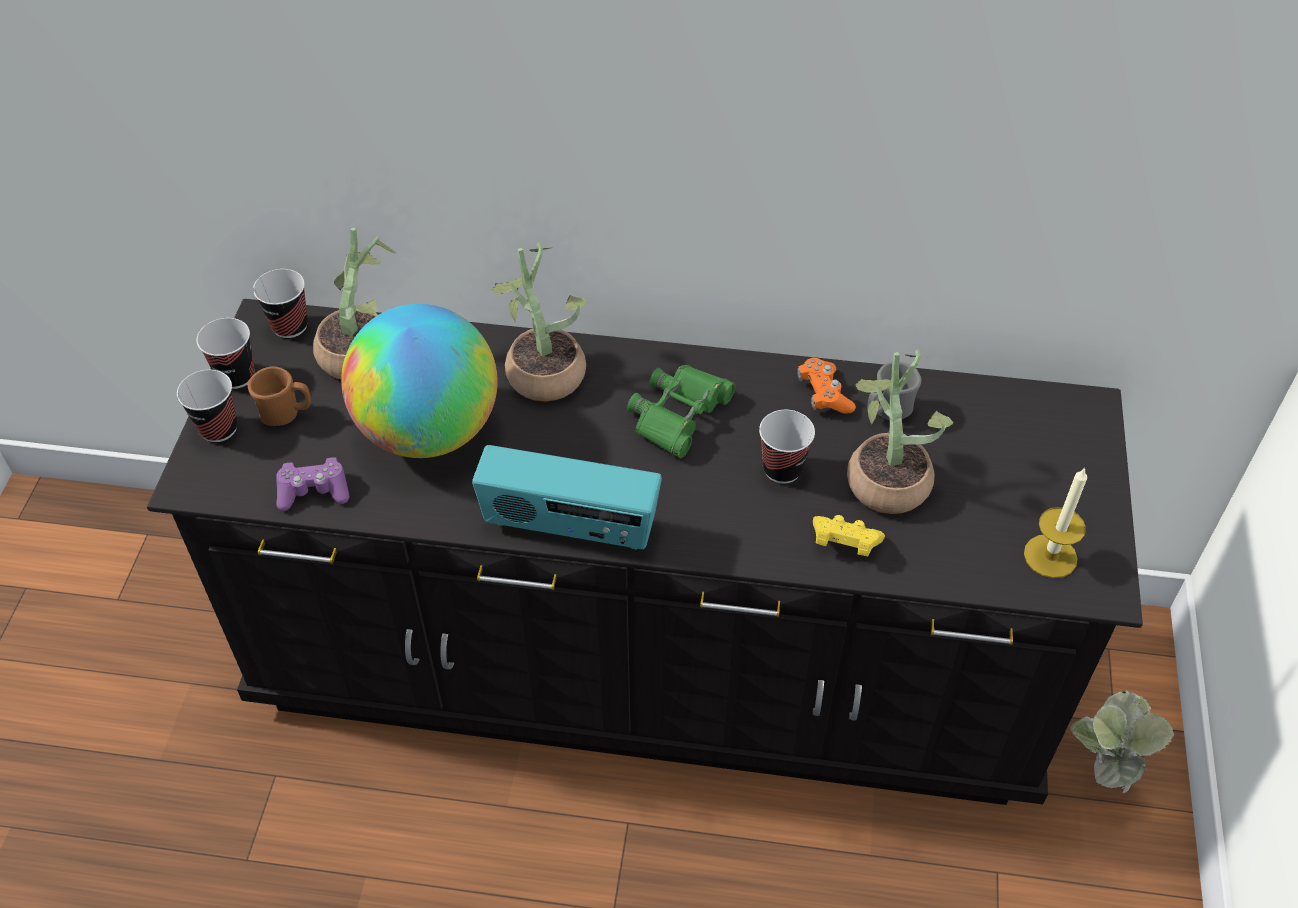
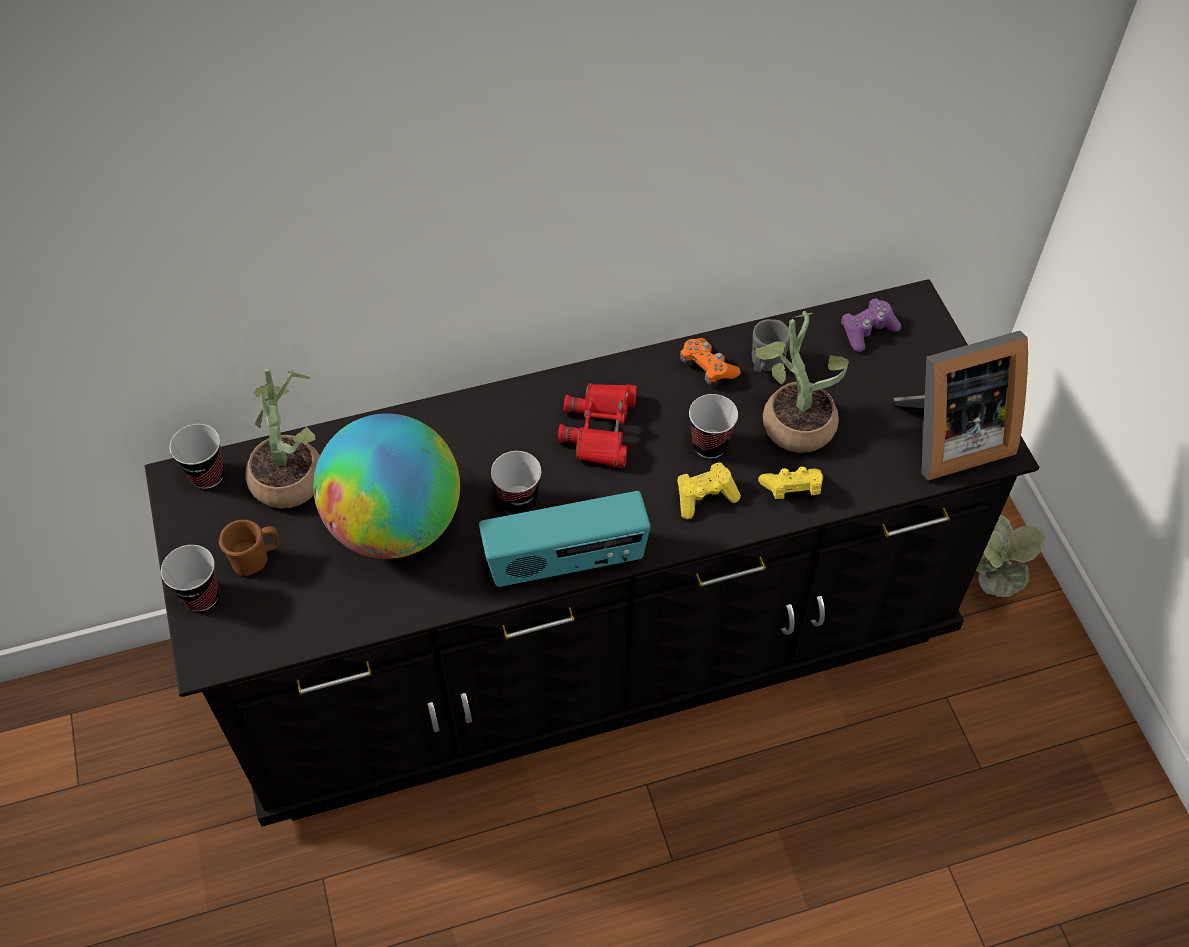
camera: 25 degrees left, 5 degrees up
cup [196,318,255,389] -> cup moved to [491,451,541,515]
purple game controller [276,457,349,511] -> purple game controller moved to [842,298,901,352]
potted plant [492,242,588,401] -> none
green binoculars [627,365,736,458] -> red binoculars [558,383,637,468]
candle [1024,467,1087,578] -> picture frame [894,331,1028,481]
none -> yellow game controller [677,462,741,519]

